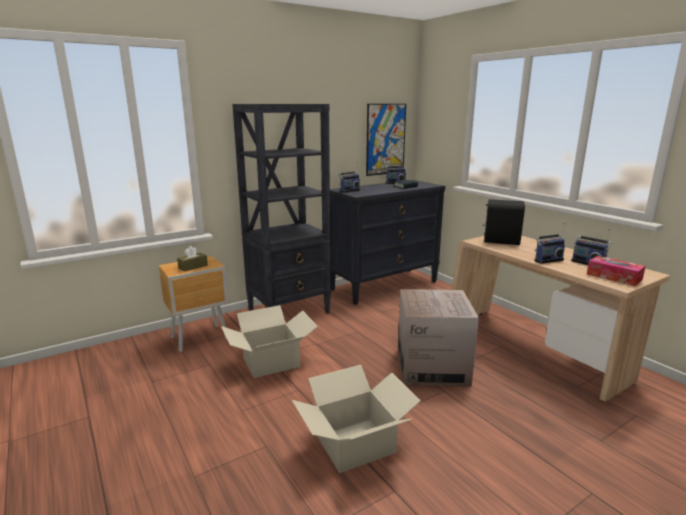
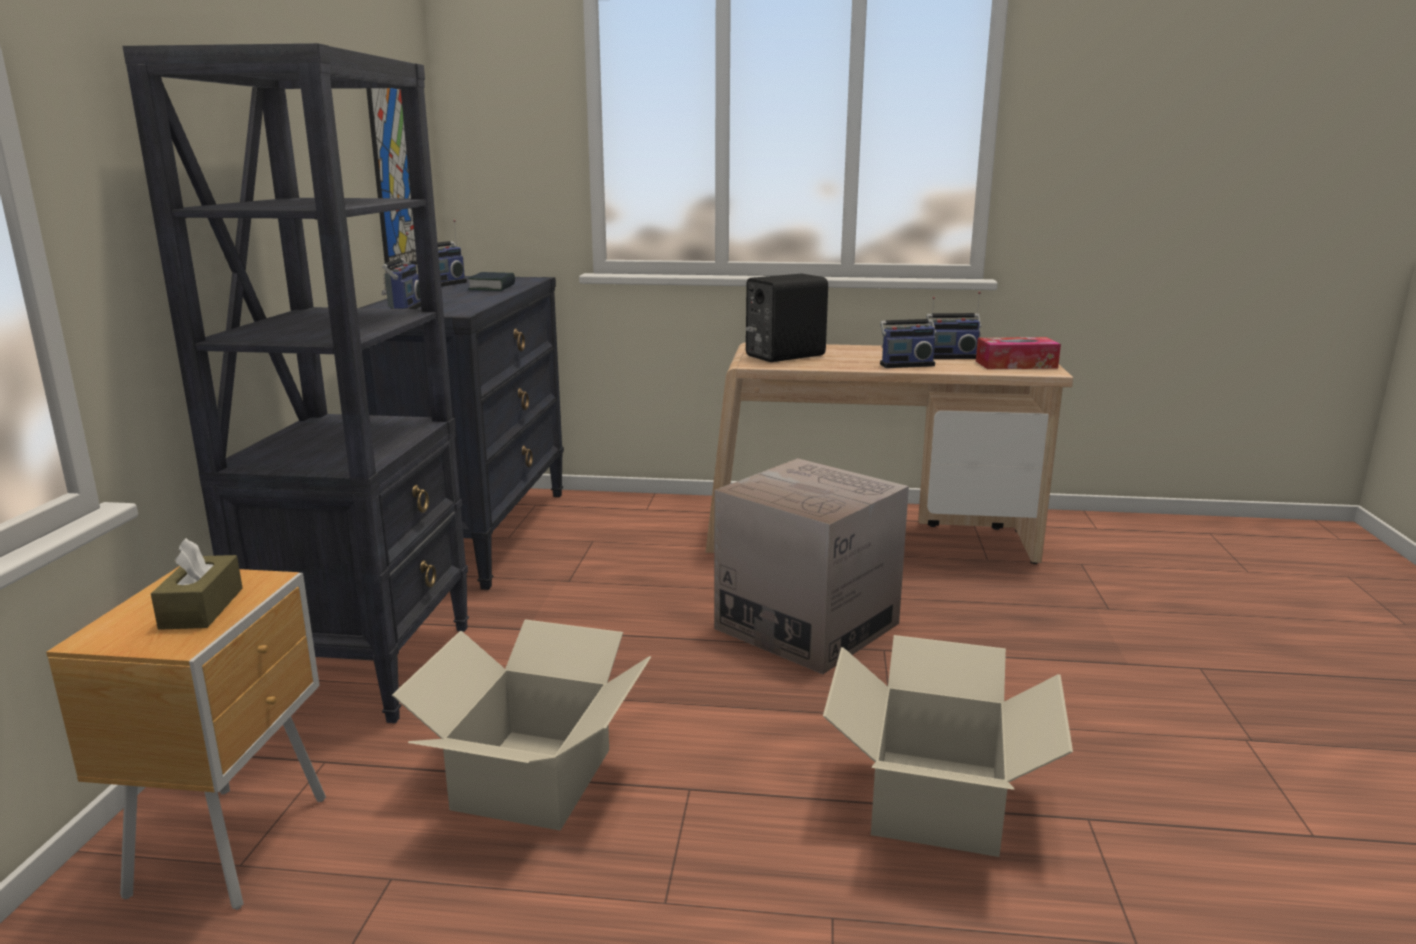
camera: 50 degrees left, 0 degrees up
radio [534,223,565,264] -> radio turned 60 degrees clockwise [880,297,936,368]

